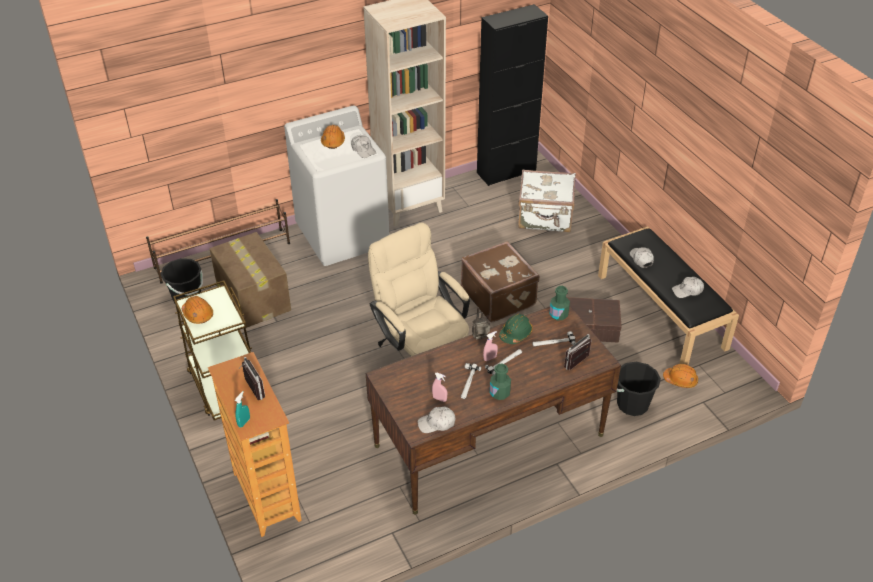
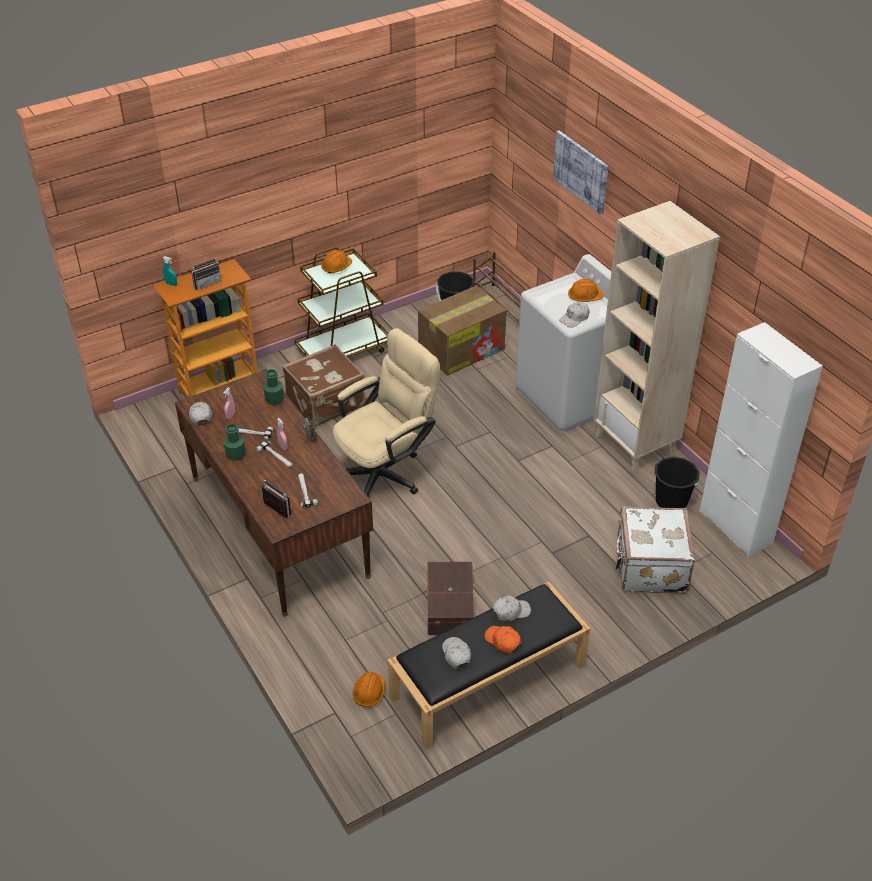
camera: 85 degrees right, 0 degrees up
brown suitcase [461,241,540,322] -> brown suitcase moved to [282,344,365,427]
black cabinet [477,4,548,186] -> white cabinet [699,322,823,557]
green hard hat [499,314,533,344] -> none
green bottle [549,286,570,320] -> green bottle moved to [263,369,284,405]
black bucket [617,362,661,416] -> black bucket moved to [654,457,700,508]
none -> orange cap [484,626,521,654]
none -> picture [553,130,608,215]

